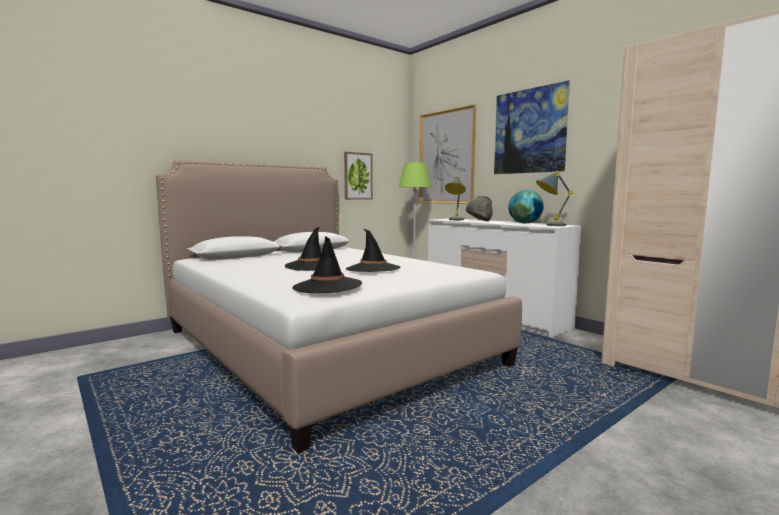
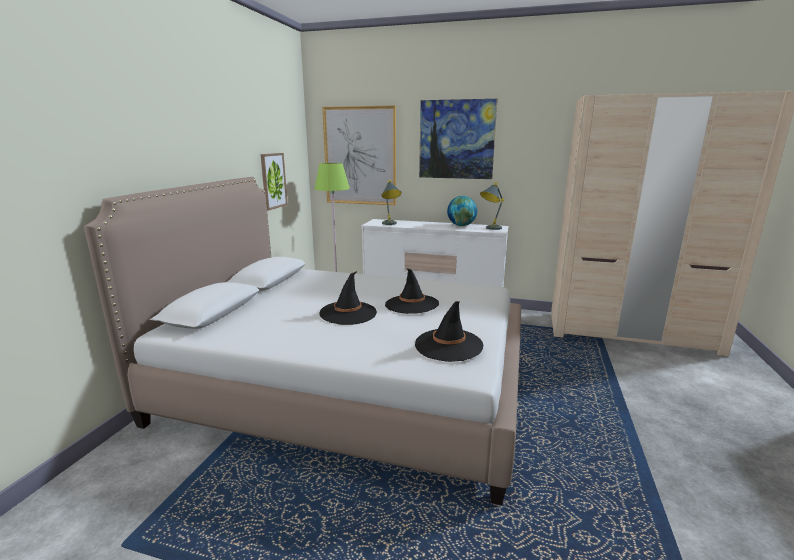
camera: 35 degrees left, 10 degrees up
grey hat [466,195,493,221] -> none

